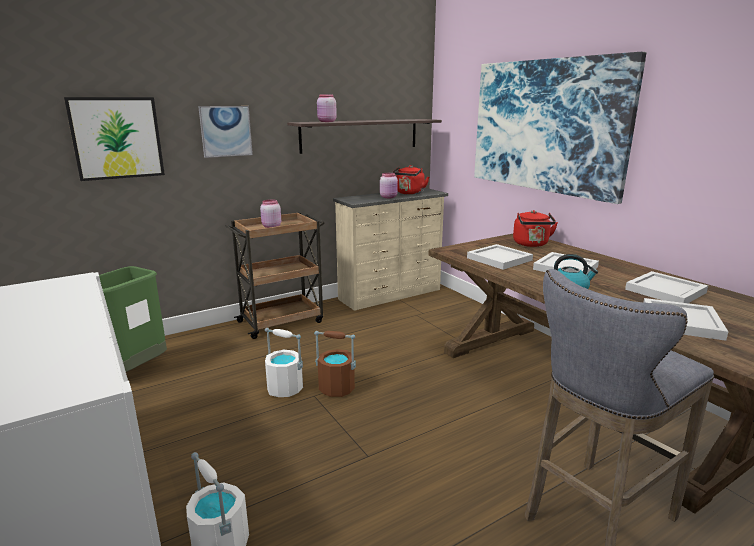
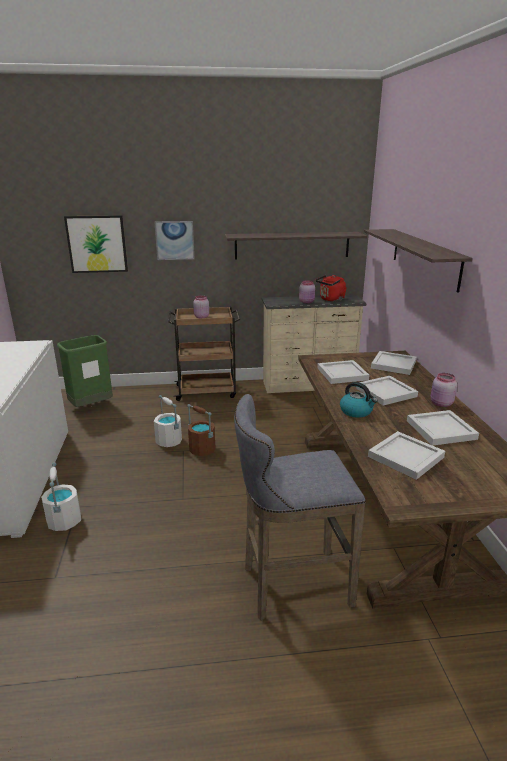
camera: 25 degrees right, 5 degrees up
pink jar [317,94,337,122] -> pink jar moved to [431,373,457,407]
picture [474,52,646,204] -> shelf [364,229,473,293]
red kettle [513,210,558,247] -> white tray [371,351,417,375]

